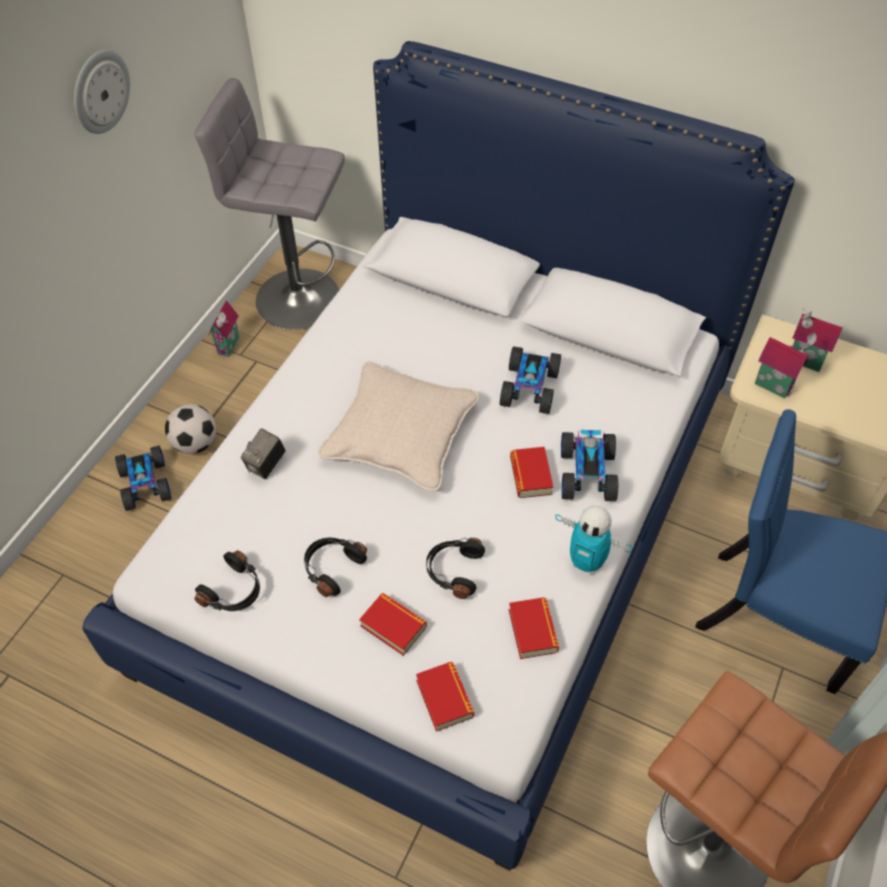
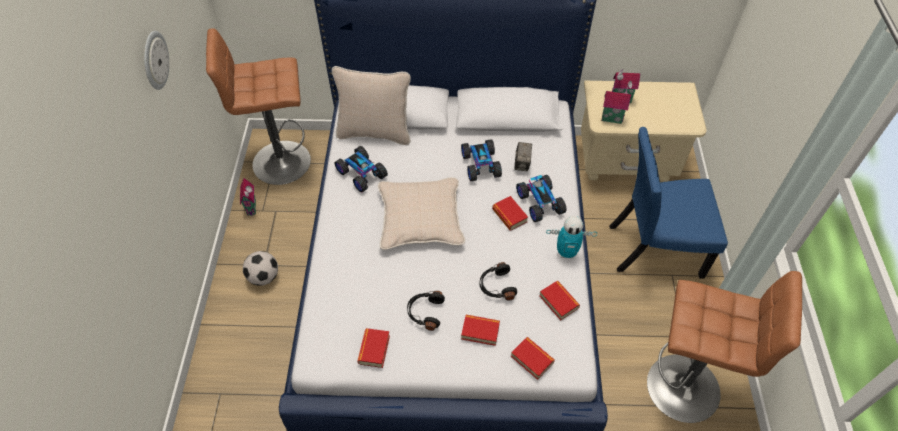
camera: 25 degrees left, 0 degrees up
toy car [115,446,171,511] -> toy car moved to [334,146,388,193]
black headphones [194,550,260,611] -> book [358,328,390,368]
grey stool [195,78,345,330] -> brown stool [206,28,311,185]
camera [241,428,286,479] -> camera moved to [514,142,532,171]
none -> beige pillow [332,66,411,145]

